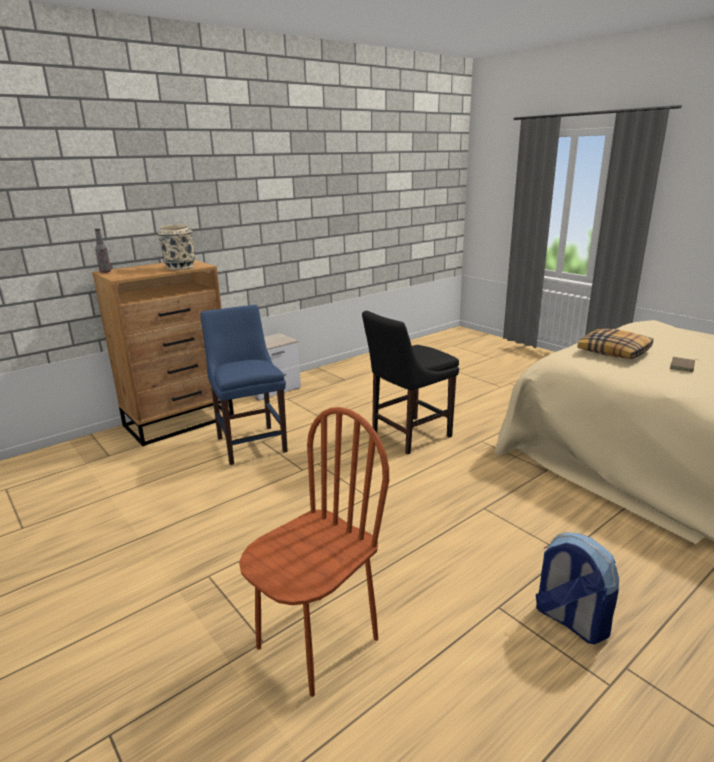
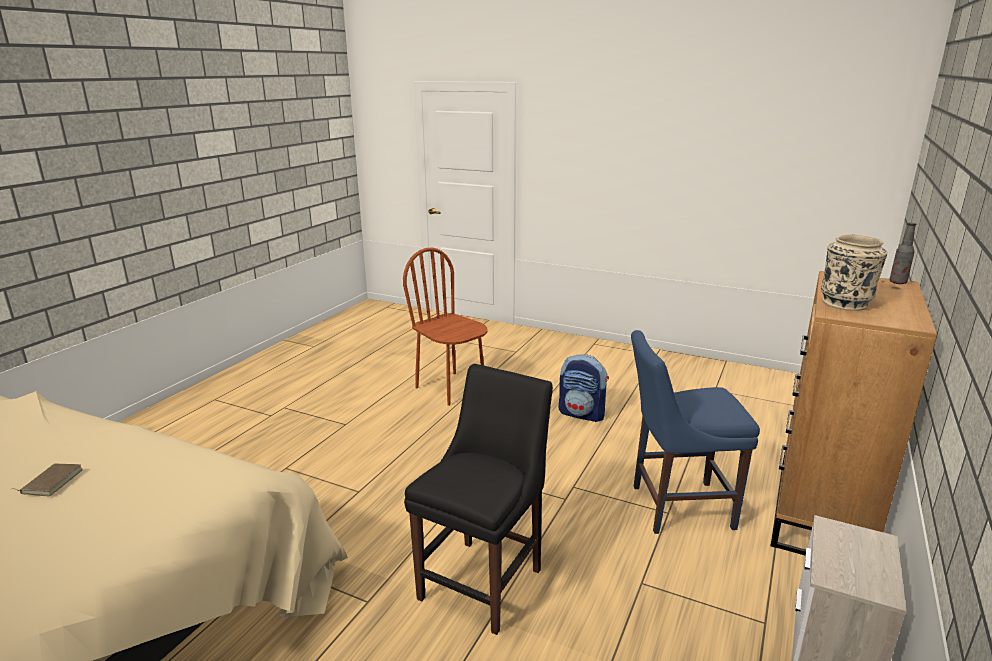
camera: 155 degrees right, 0 degrees up
blue chair [200,305,288,465] -> blue chair turned 135 degrees clockwise [631,330,760,534]
brown chair [239,407,389,697] -> brown chair turned 120 degrees clockwise [403,247,488,406]
backpack [536,532,619,644] -> backpack moved to [558,354,609,422]
pillow [577,329,653,359] -> none

